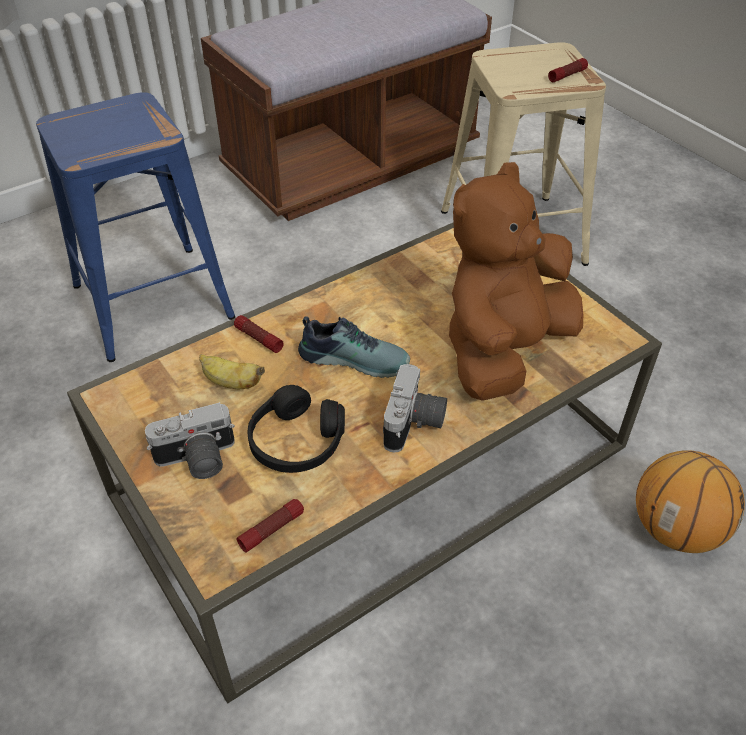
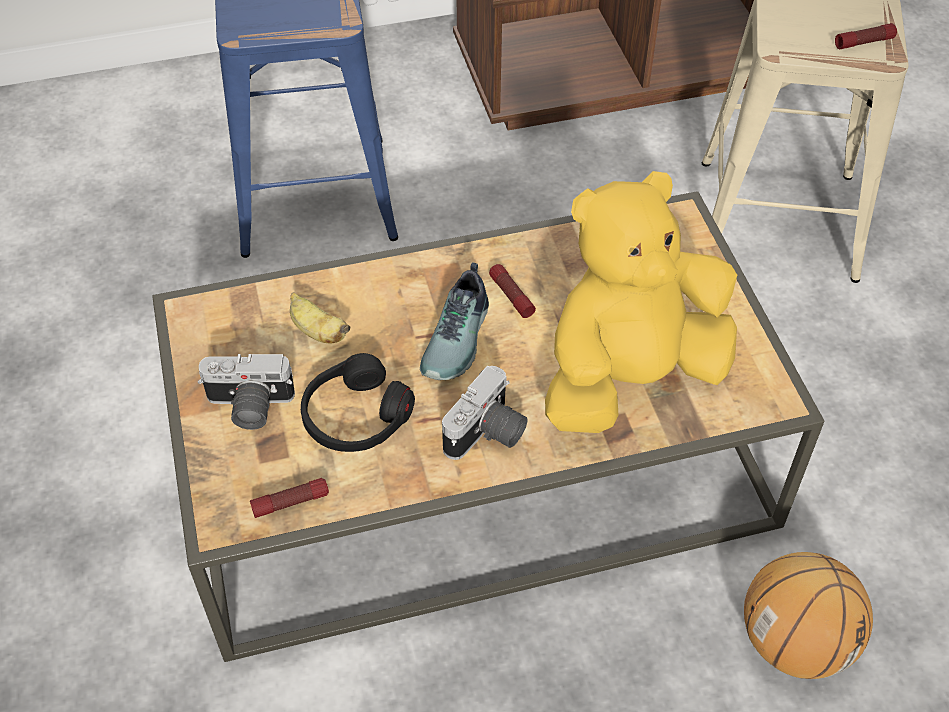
camera: 20 degrees right, 5 degrees up
flashlight [234,315,284,353] -> flashlight moved to [489,264,536,318]
shoe [298,316,410,378] -> shoe turned 75 degrees clockwise [420,262,489,380]
brown plush toy [449,162,583,401] -> yellow plush toy [545,171,737,433]

